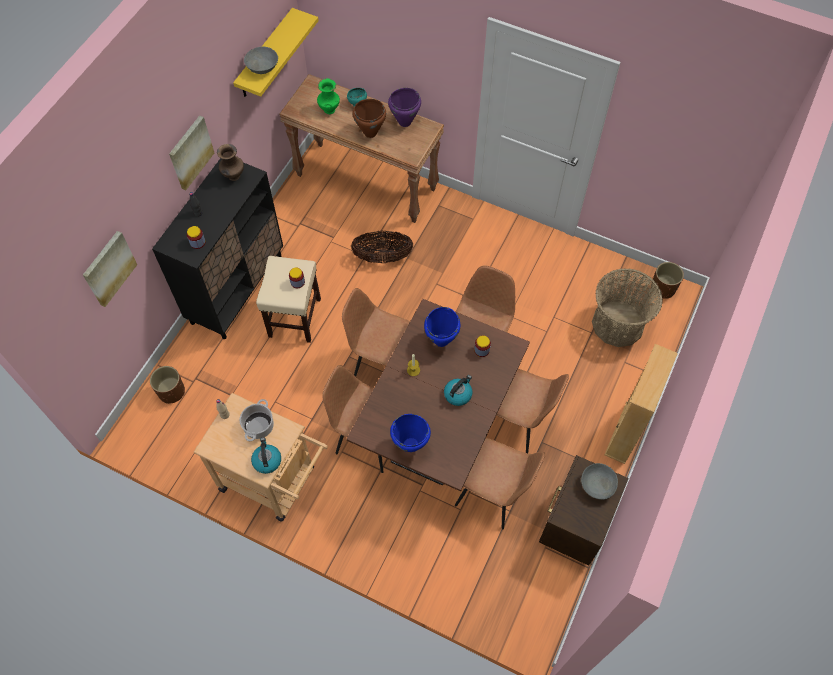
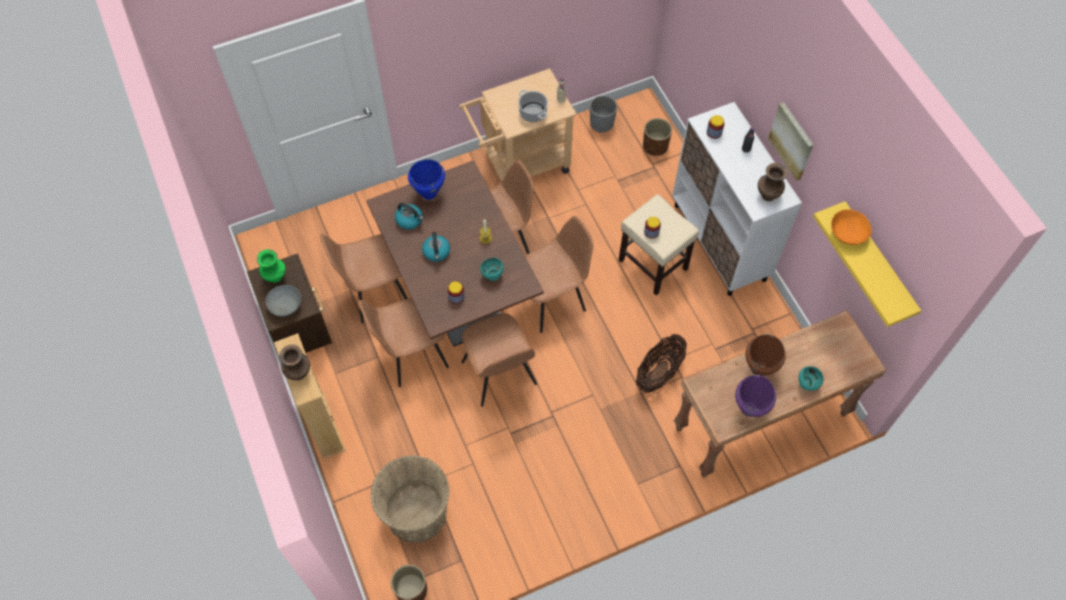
camera: 130 degrees right, 0 degrees up
picture [83,231,137,307] -> none
black cabinet [152,158,283,339] -> white cabinet [672,102,802,296]
grey bowl [244,47,278,74] -> orange bowl [831,209,872,245]
kettle [251,437,281,474] -> kettle moved to [395,203,424,230]
green vase [317,79,340,114] -> green vase moved to [257,249,285,283]
blue cooking pot [424,307,460,347] -> turquoise bowl [480,258,504,281]
none -> brown vase [279,344,310,380]
none -> grey planter [590,95,617,133]

